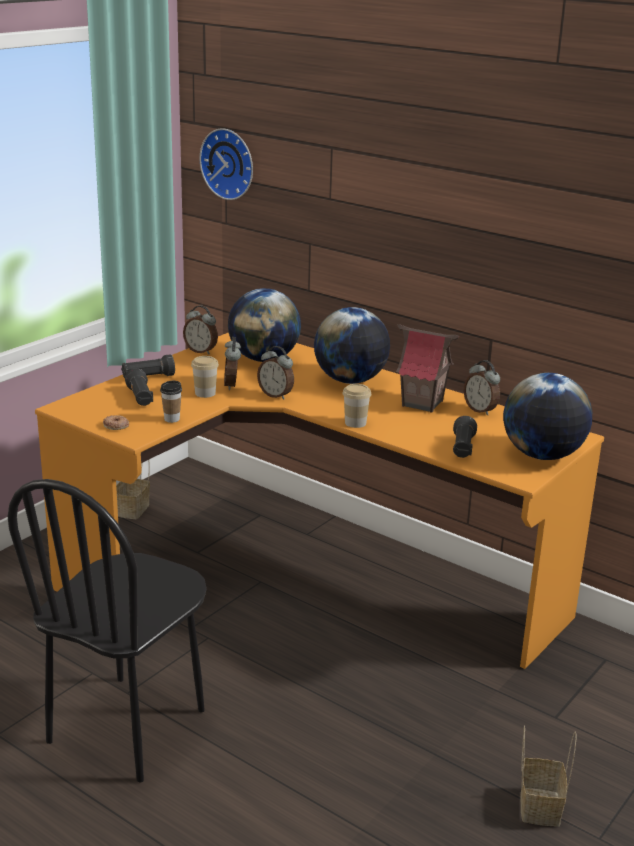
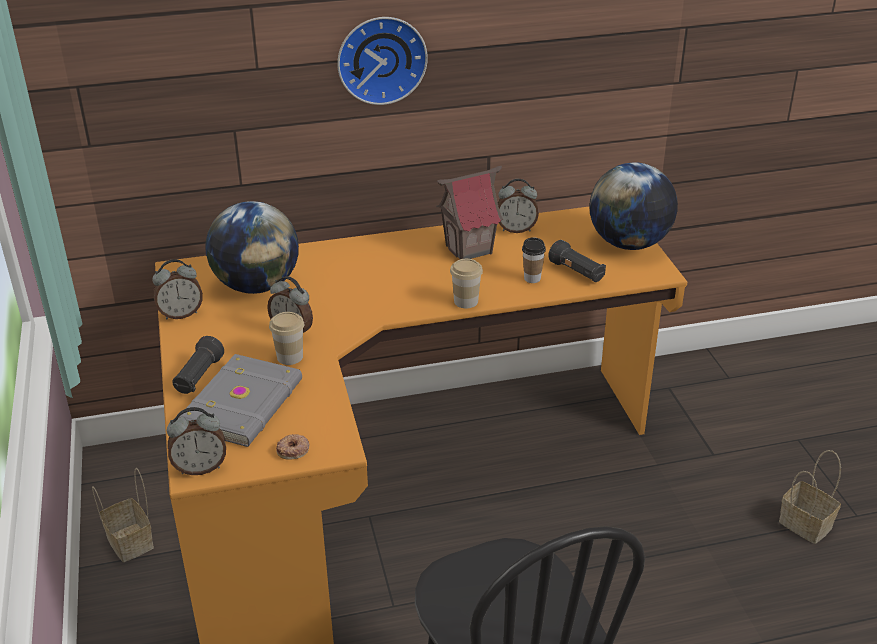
camera: 50 degrees left, 10 degrees up
black flashlight [125,369,153,406] -> grey book [180,354,302,447]
cup [160,381,182,423] -> cup moved to [522,237,546,283]
wall clock [200,128,253,200] -> wall clock moved to [337,17,428,105]
alarm clock [257,346,294,400] -> alarm clock moved to [167,407,226,475]
globe [314,307,390,384] -> none

